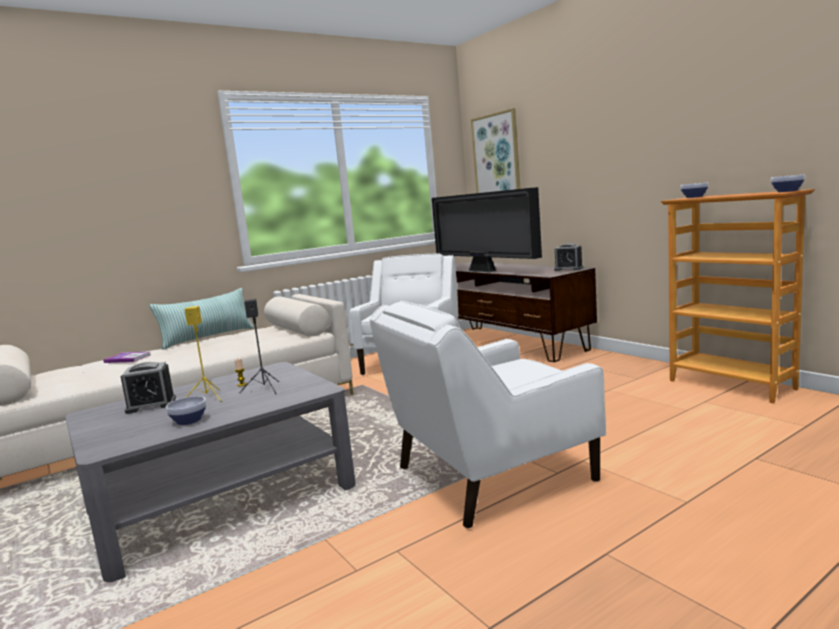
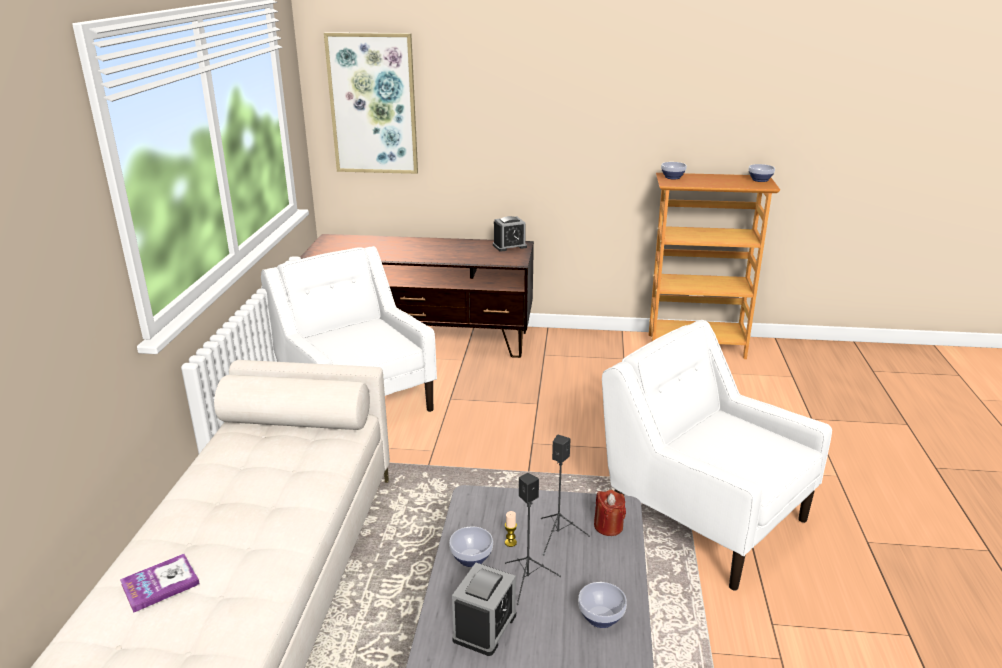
camera: 50 degrees left, 15 degrees up
pillow [149,288,254,350] -> none
yellow speaker [185,306,222,402] -> black speaker [505,473,561,605]
white armchair [370,301,606,528] -> white armchair turned 120 degrees clockwise [602,320,832,590]
television [432,187,542,272] -> none
none -> bowl [449,526,493,567]
none -> red candle [594,490,626,536]

